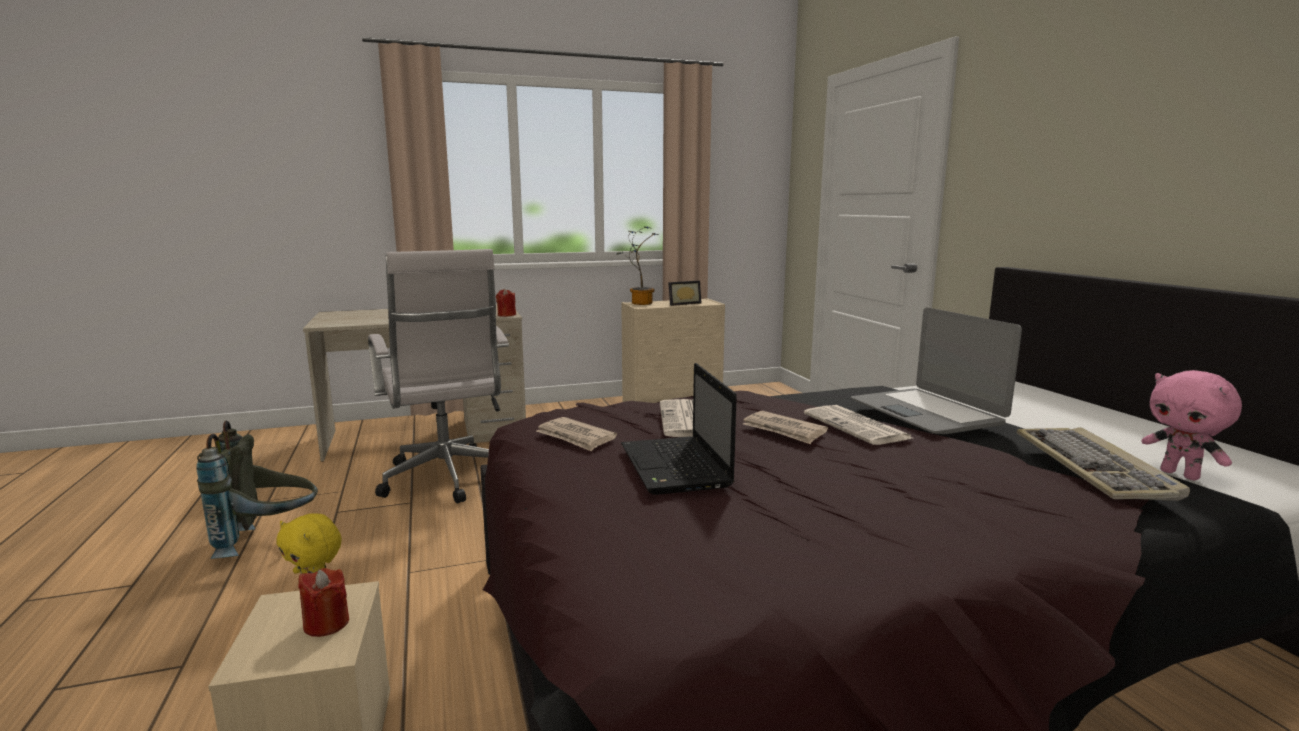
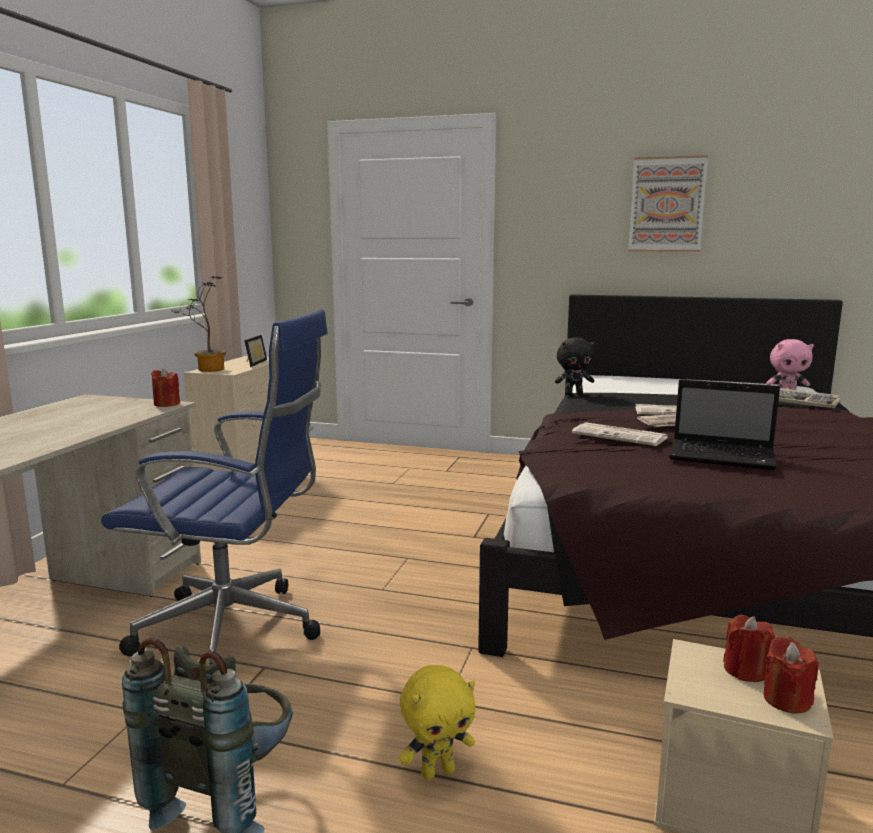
camera: 55 degrees left, 0 degrees up
white office chair [368,249,509,504] -> blue office chair [101,309,328,665]
newspaper [536,417,617,451] -> none
laptop [851,307,1022,434] -> none
none -> black plush toy [555,337,595,395]
none -> picture [628,155,708,252]
none -> red candle [763,636,819,714]

